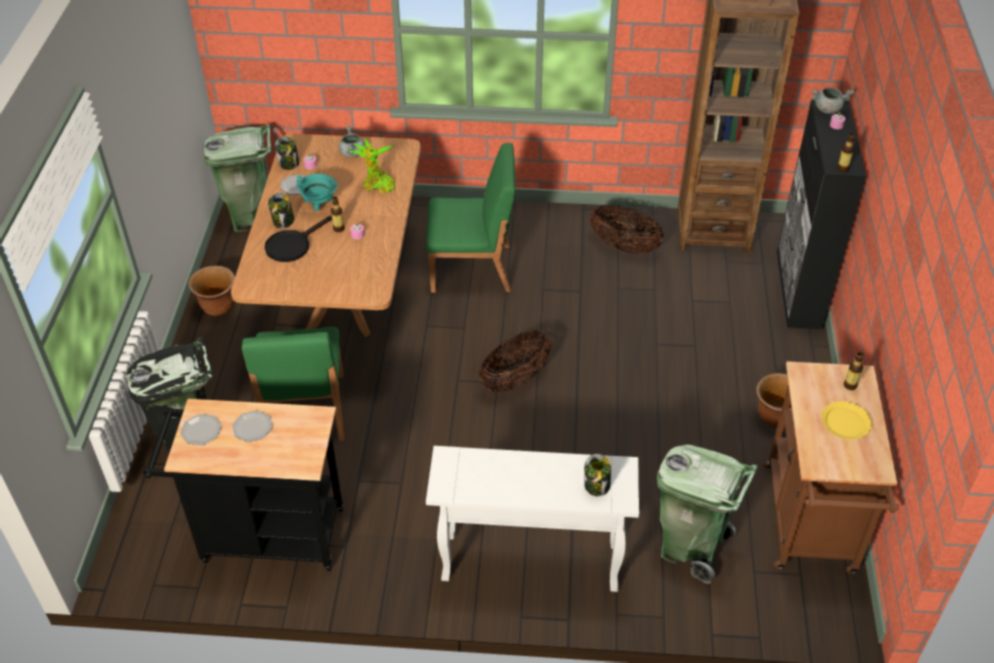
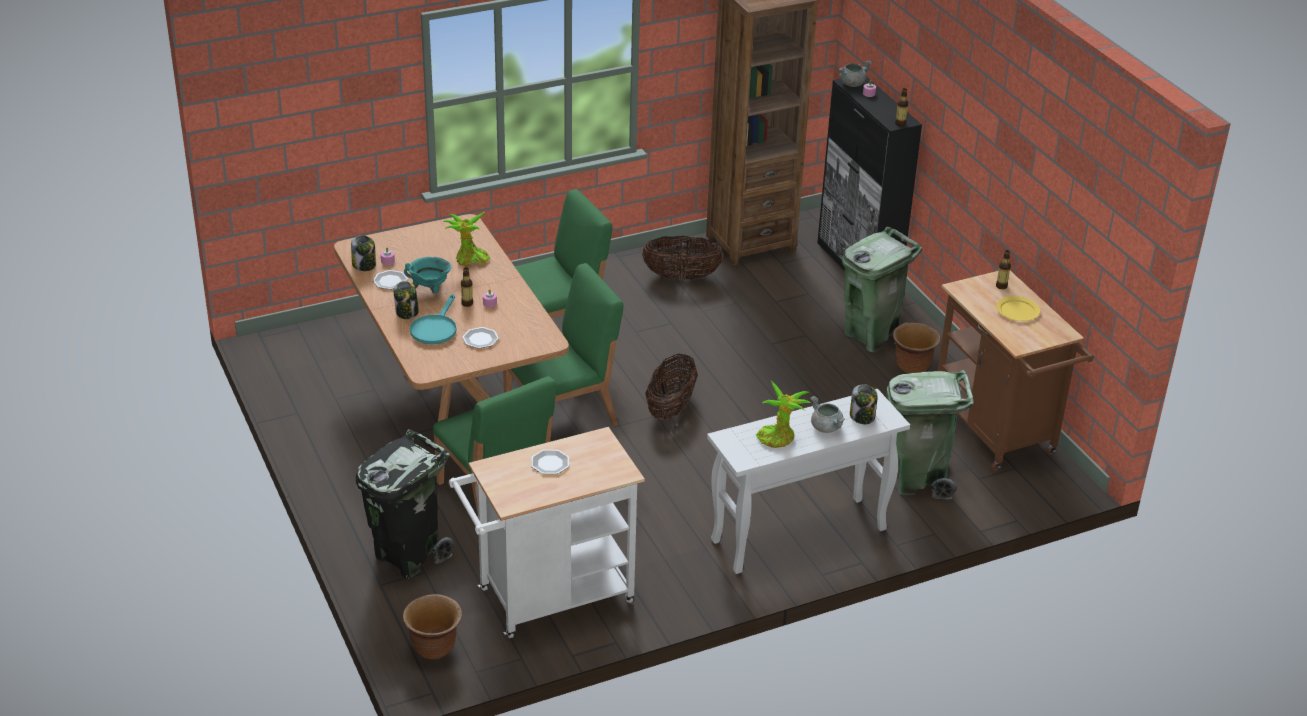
camera: 30 degrees left, 10 degrees down
black cart [143,399,344,571] -> white cart [449,427,645,638]
plate [180,414,222,445] -> plate moved to [462,327,499,349]
brown planter [188,266,235,316] -> brown planter moved to [403,594,462,660]
green trash can [203,124,271,232] -> green trash can moved to [842,227,923,352]
black frying pan [265,216,332,262] -> turquoise frying pan [410,294,457,344]
grey cooking pot [339,126,366,158] -> grey cooking pot moved to [810,396,845,433]
none -> green chair [503,263,623,426]
none -> potted plant [756,380,811,448]

